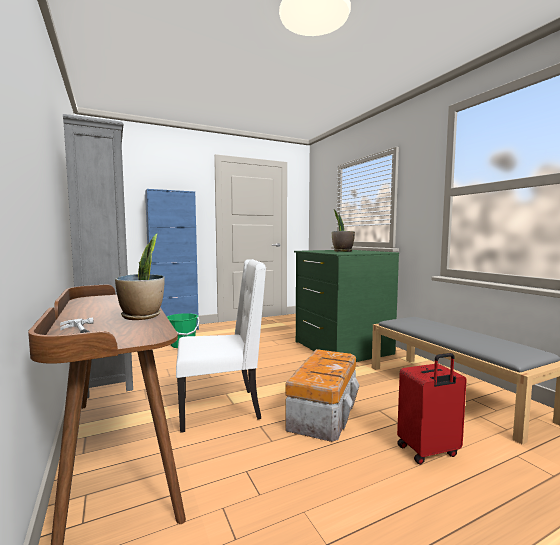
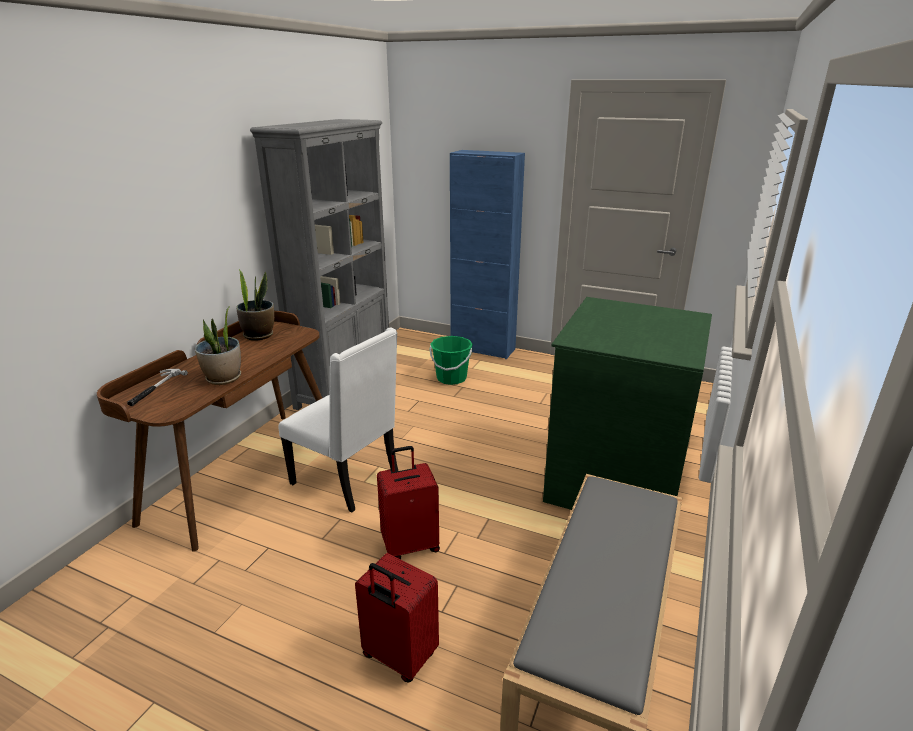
camera: 50 degrees right, 20 degrees up
storage box [285,349,359,442] -> red suitcase [377,446,440,559]
potted plant [332,209,355,252] -> potted plant moved to [236,269,274,340]

